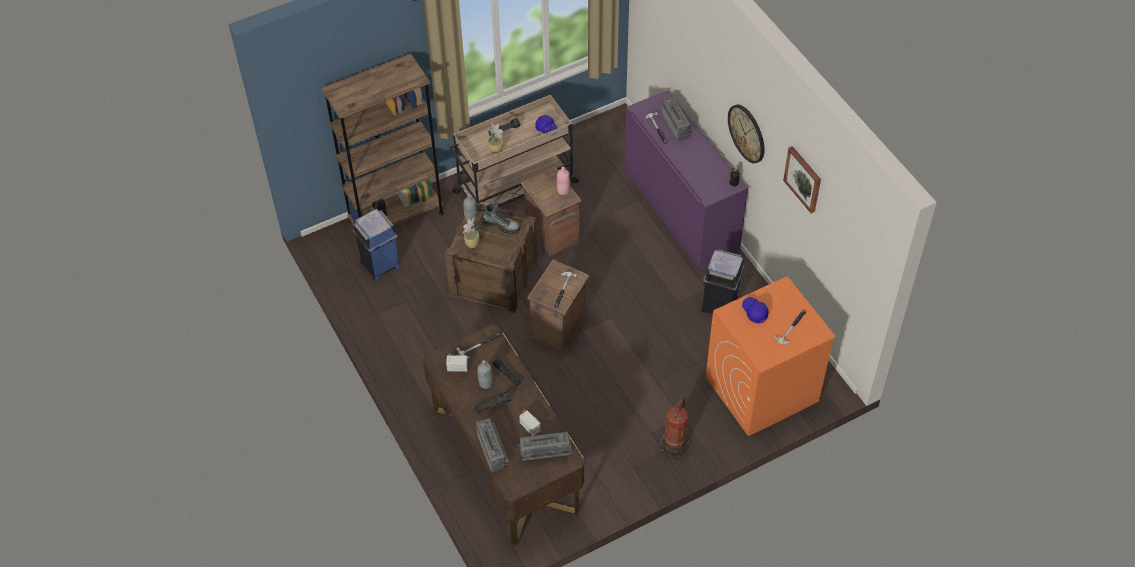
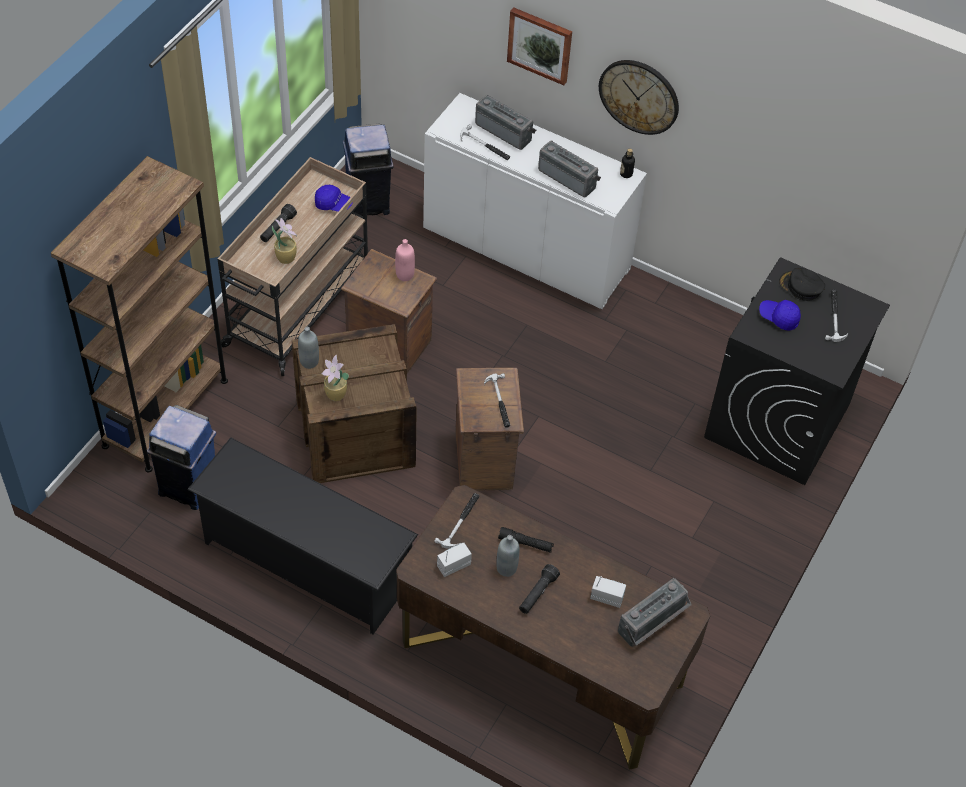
camera: 35 degrees left, 0 degrees up
radio [476,419,510,472] -> radio moved to [538,141,601,197]
boot [480,202,520,234] -> none
purple cabinet [624,90,748,270] -> white cabinet [423,93,647,309]
fire extinguisher [659,398,690,457] -> none
blue trash can [701,249,745,314] -> blue trash can moved to [343,124,393,216]
orange washing machine [706,276,836,437] -> black washing machine [704,258,890,485]
picture [783,146,821,213] -> picture moved to [507,7,572,85]
none -> black shoe rack [187,437,418,634]
none -> black cap [779,268,825,301]

